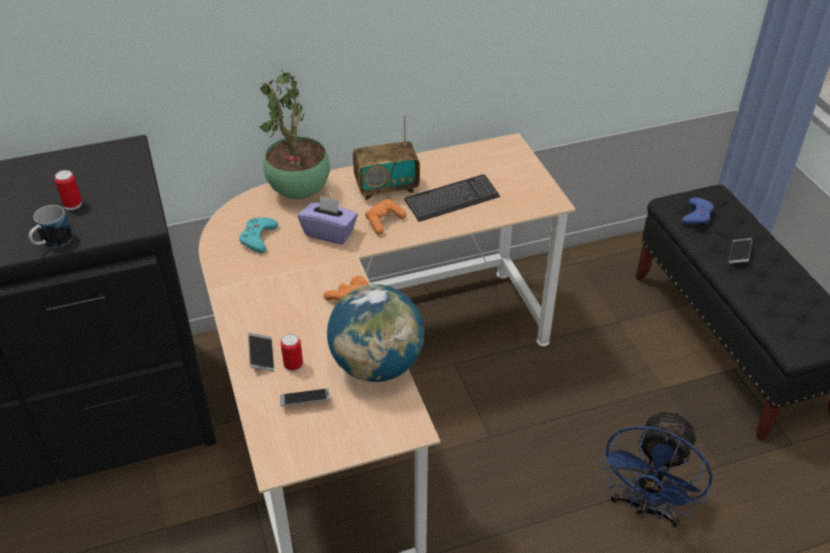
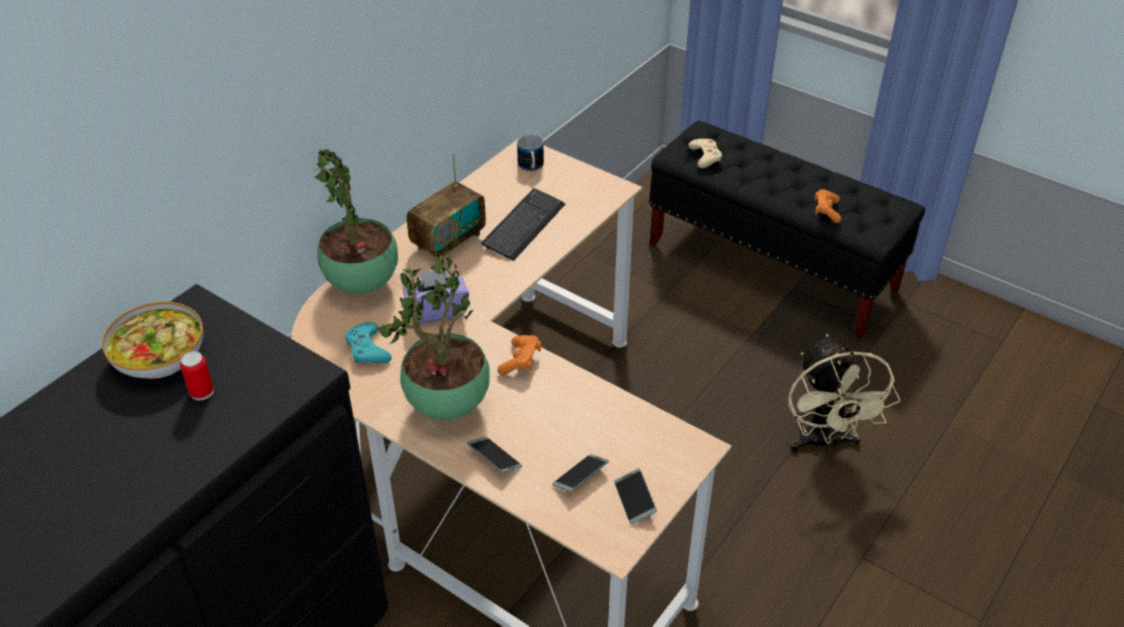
camera: 35 degrees left, 0 degrees up
mug [29,205,72,248] -> mug moved to [517,134,544,171]
can [281,333,303,372] -> none
globe [327,284,424,382] -> none
orange game controller [365,199,406,235] -> orange game controller moved to [814,189,841,223]
blue fan [599,410,713,528] -> beige fan [788,334,900,453]
blue game controller [682,197,714,224] -> beige game controller [688,139,722,168]
phone [729,238,752,264] -> phone moved to [614,468,657,525]
none -> bowl [102,302,203,379]
none -> potted plant [378,255,490,420]

